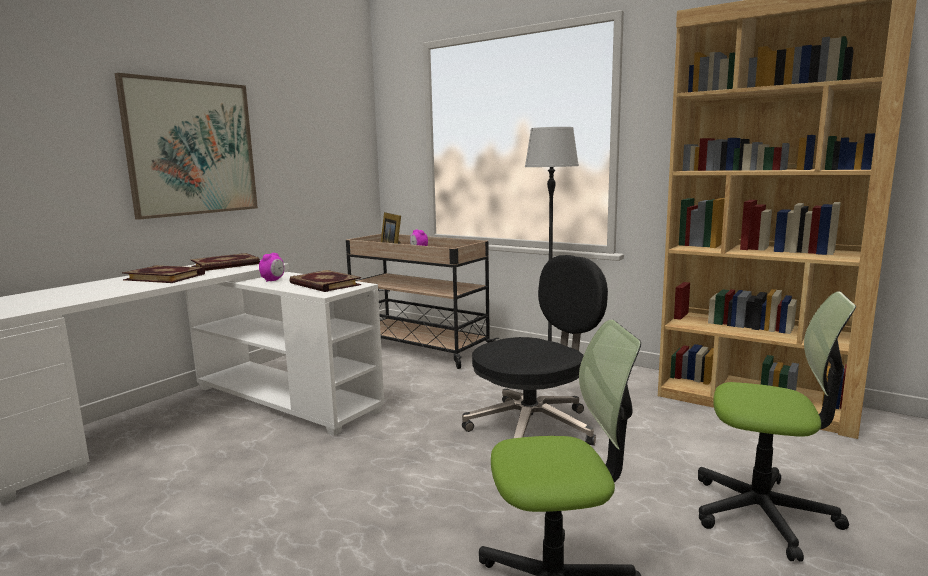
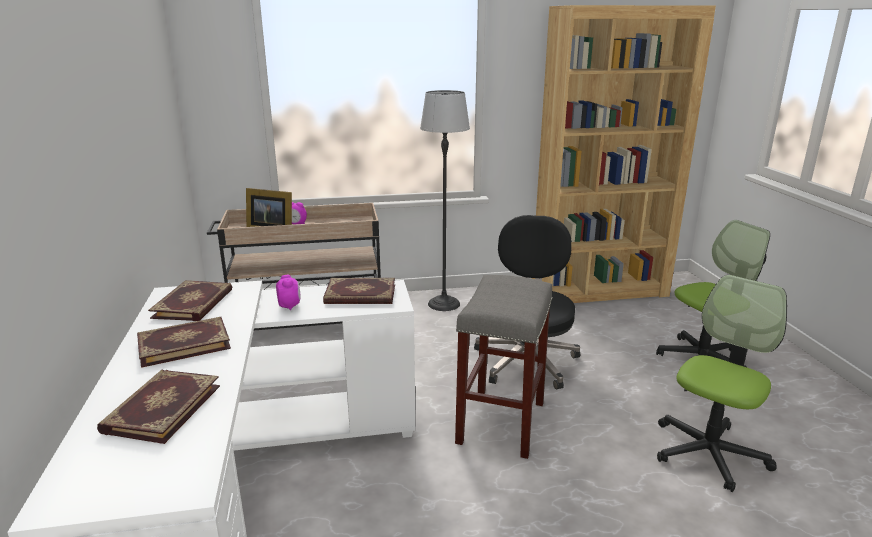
camera: 45 degrees left, 10 degrees up
picture [114,73,258,220] -> none
none -> book [97,369,220,444]
none -> grey stool [455,275,553,459]

